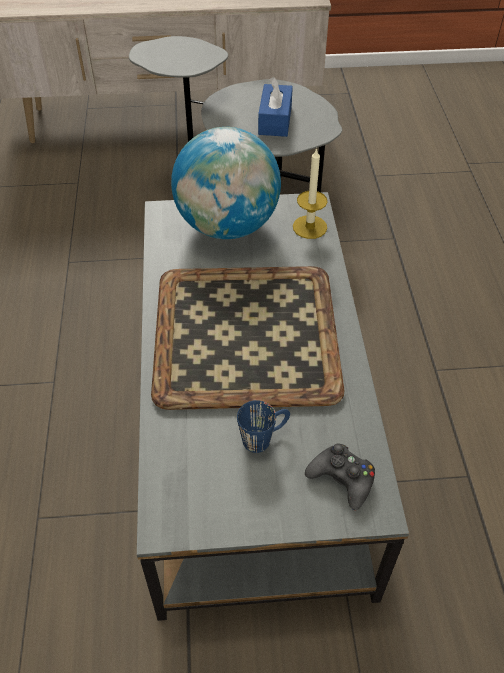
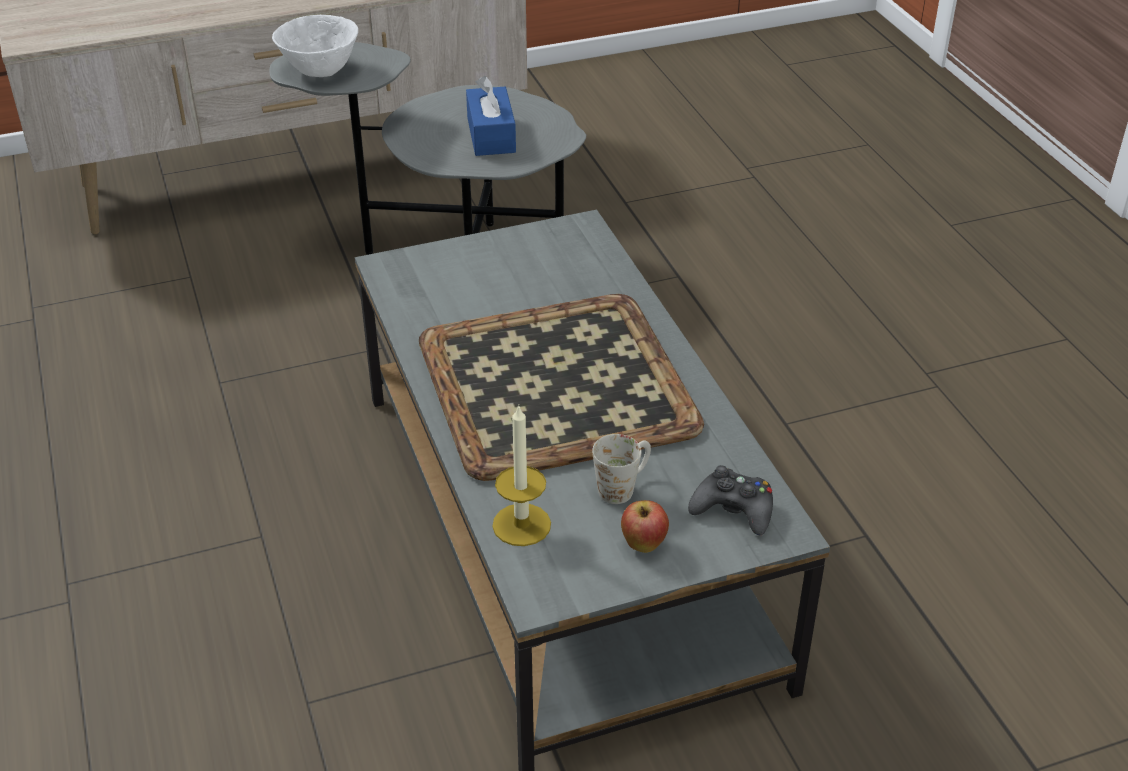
camera: 15 degrees left, 10 degrees down
globe [171,127,281,239] -> none
blue mug [237,400,290,453] -> white mug [592,434,651,504]
candle [293,148,328,239] -> candle moved to [492,404,551,546]
none -> white bowl [272,15,358,77]
none -> apple [621,500,669,553]

